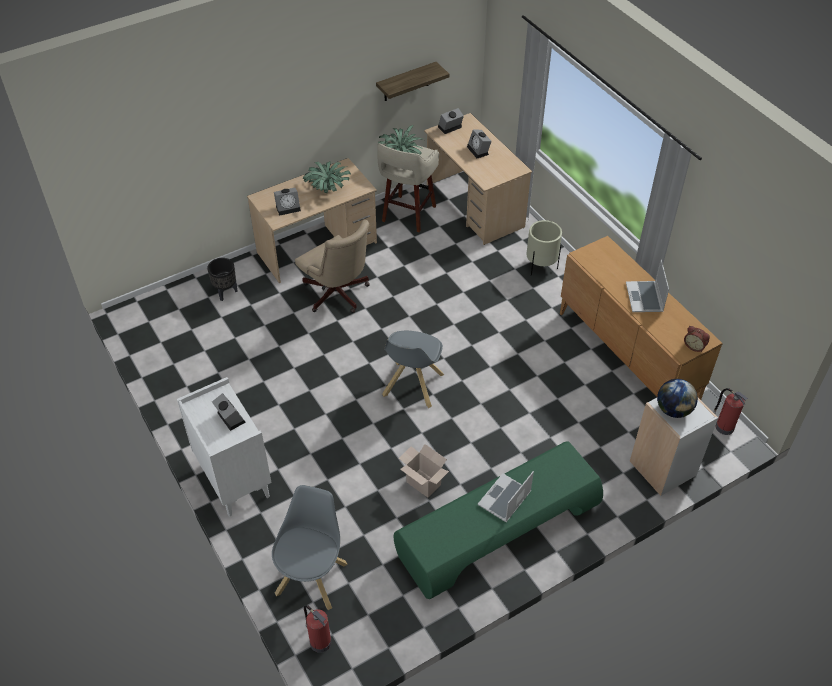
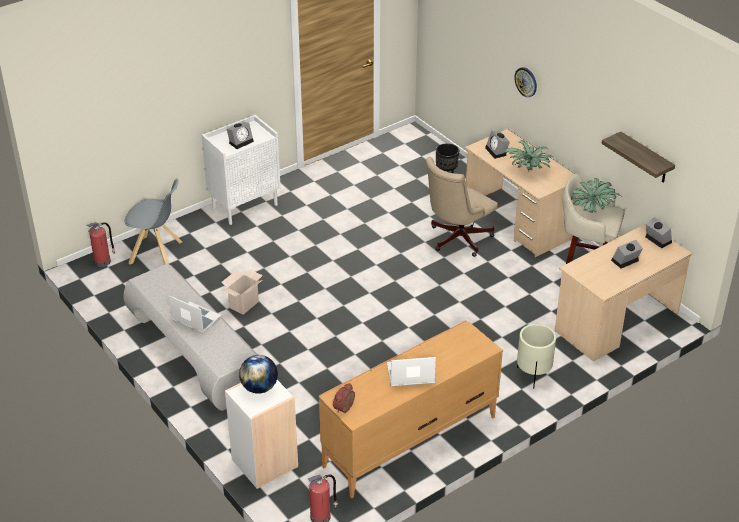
camera: 85 degrees right, 10 degrees down
grey chair [382,331,444,408] -> none
green bench [394,442,603,599] -> grey bench [124,263,258,411]
none -> wall clock [514,67,537,97]

